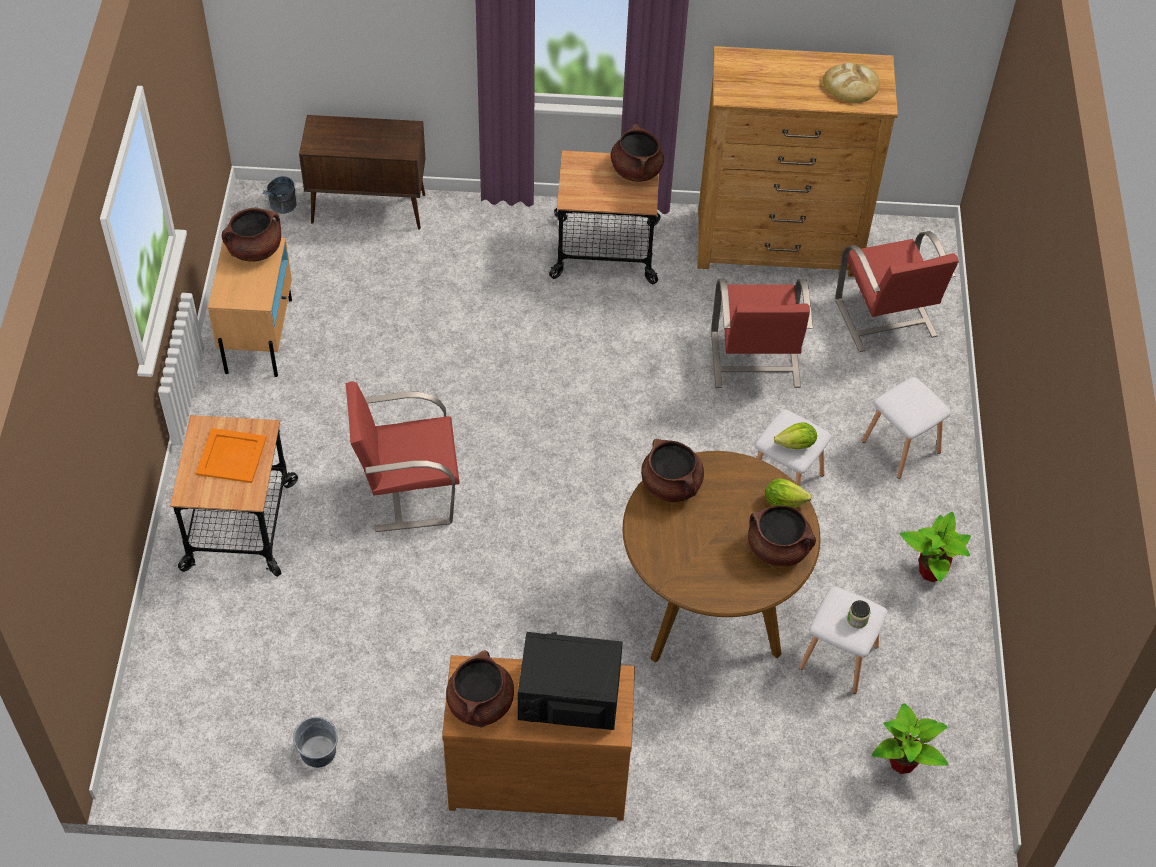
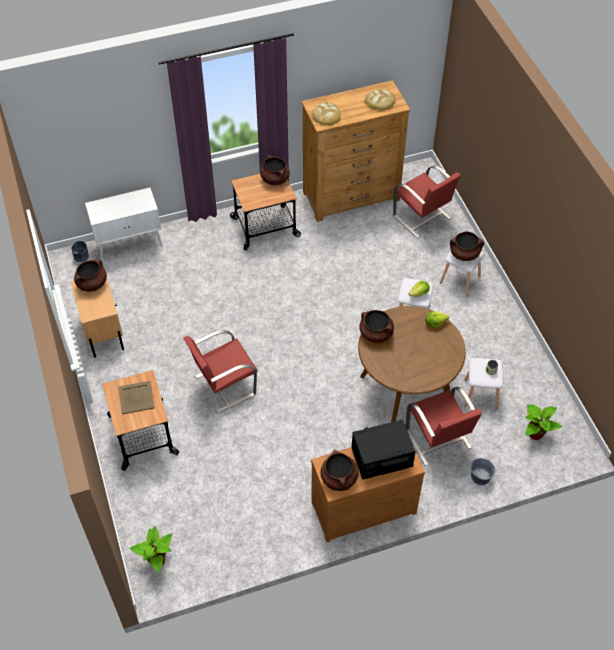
camera: 20 degrees left, 0 degrees up
orange tray [196,428,267,483] -> beige tray [118,381,155,414]
grey bucket [293,717,338,768] -> grey bucket moved to [470,458,496,485]
brown cabinet [299,115,426,230] -> white cabinet [85,188,163,262]
red chair [711,279,813,388] -> red chair moved to [406,387,482,466]
brown cooking pot [748,505,816,567] -> brown cooking pot moved to [450,231,484,261]
potted plant [900,512,971,582] -> potted plant moved to [130,526,172,573]
none -> bread [312,102,341,125]

